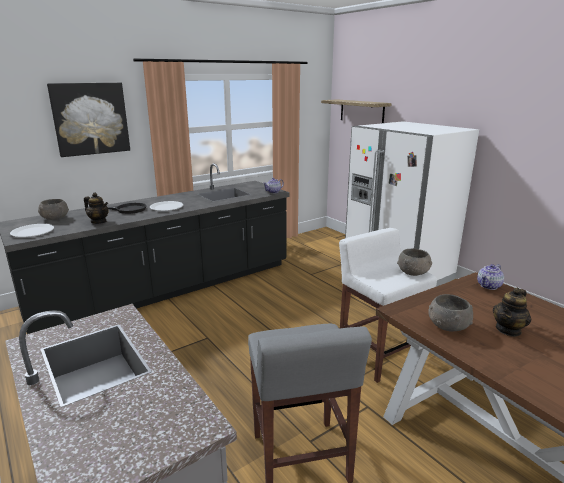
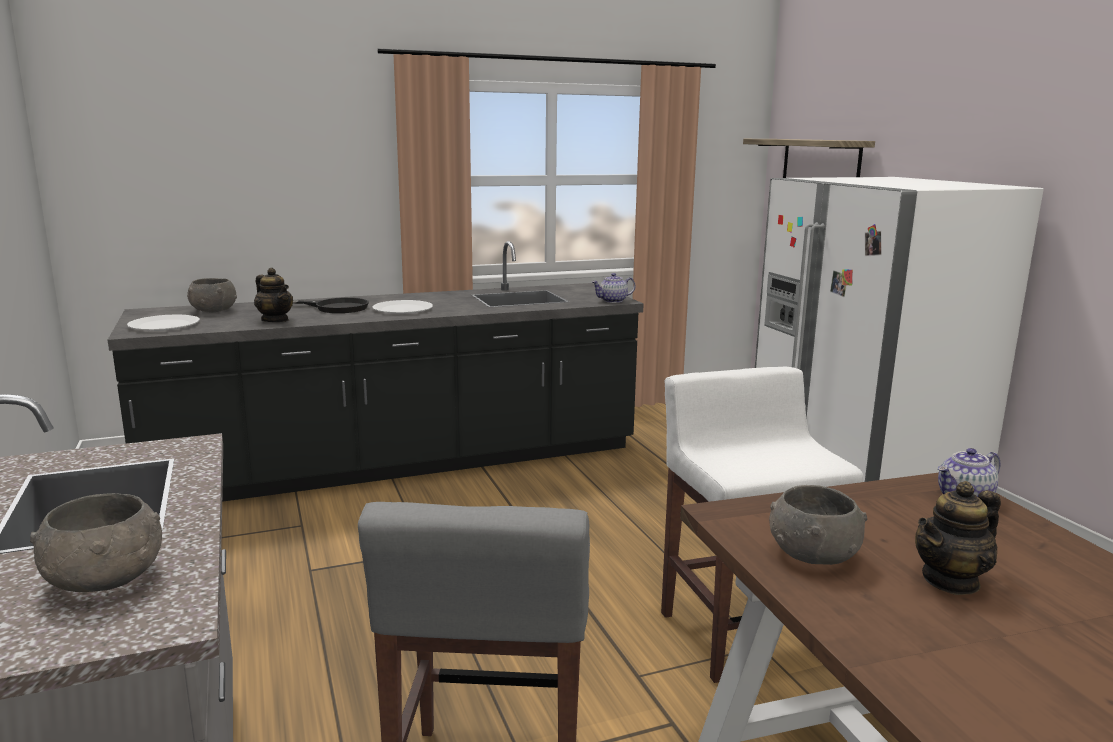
camera: 15 degrees right, 5 degrees down
picture [47,83,130,157] -> none
grey bowl [397,249,432,276] -> grey bowl moved to [30,493,162,592]

